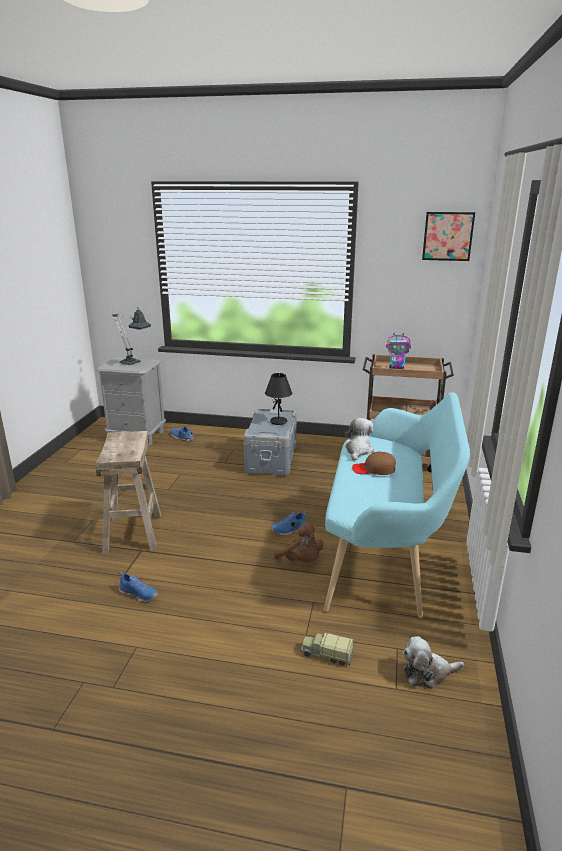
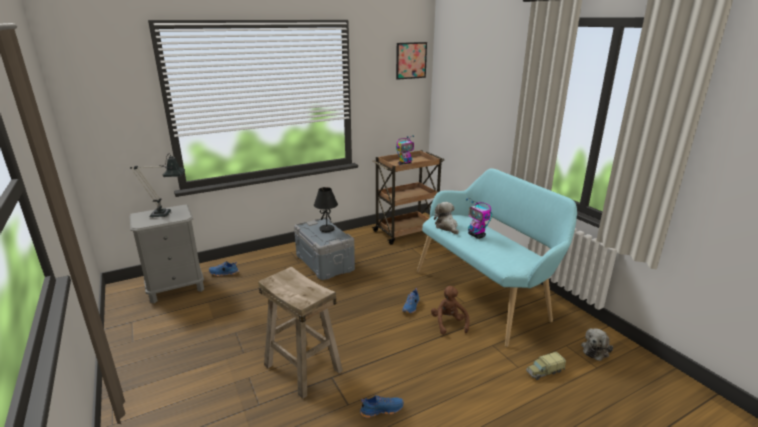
camera: 40 degrees left, 0 degrees up
brown plush toy [274,522,323,562] -> brown plush toy turned 105 degrees counterclockwise [431,286,469,335]
brown cap [352,452,396,475] -> toy robot [466,198,492,239]

